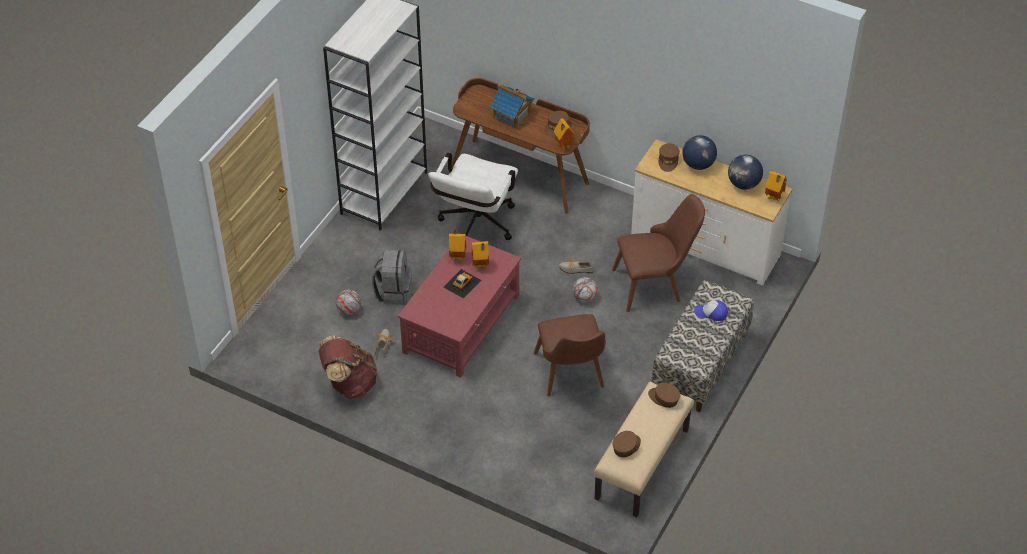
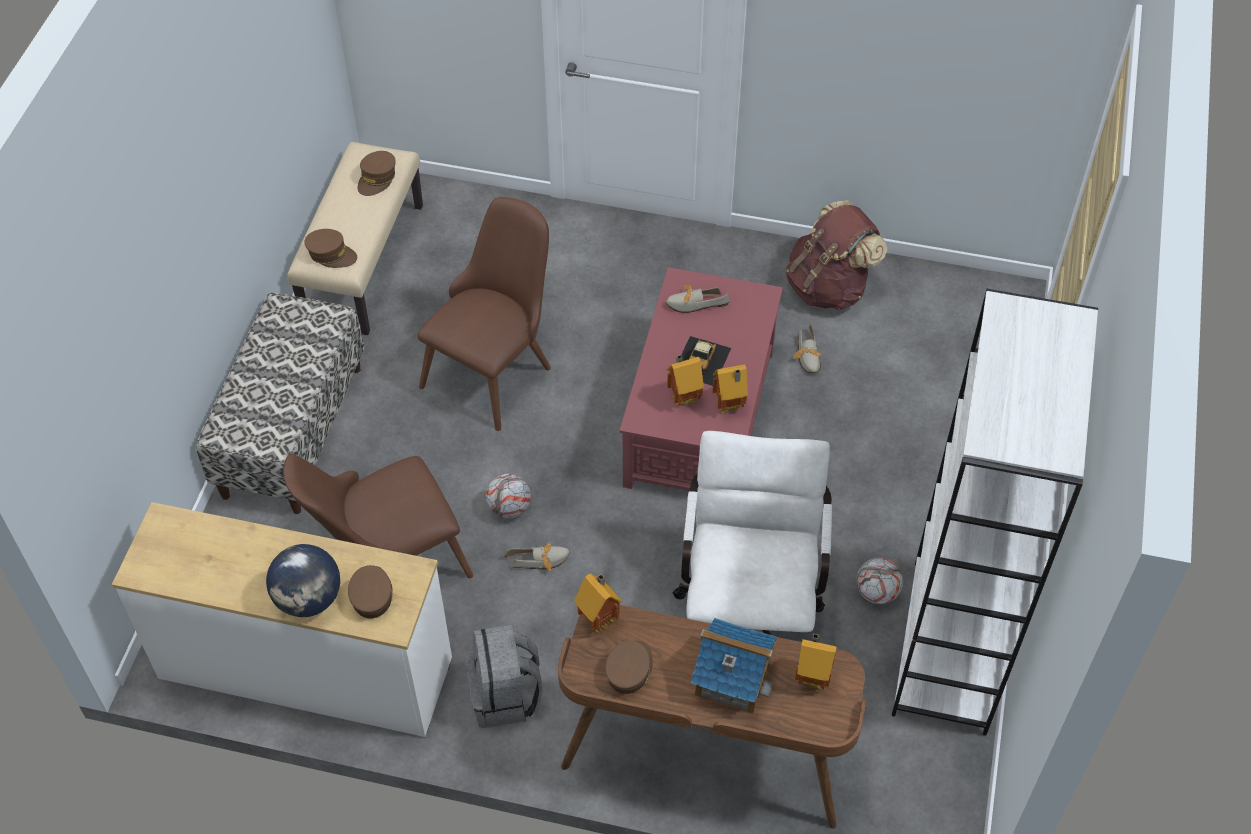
camera: 165 degrees right, 5 degrees up
football [336,290,361,315] -> football moved to [856,557,903,604]
grey backpack [372,249,412,305] -> grey backpack moved to [466,625,543,728]
brown chair [534,314,606,397] -> brown chair turned 60 degrees clockwise [417,197,551,431]
cap [694,300,728,321] -> none
globe [728,155,763,190] -> none
toy house [765,171,787,201] -> toy house moved to [795,633,836,690]
none -> shoe [666,285,729,313]

